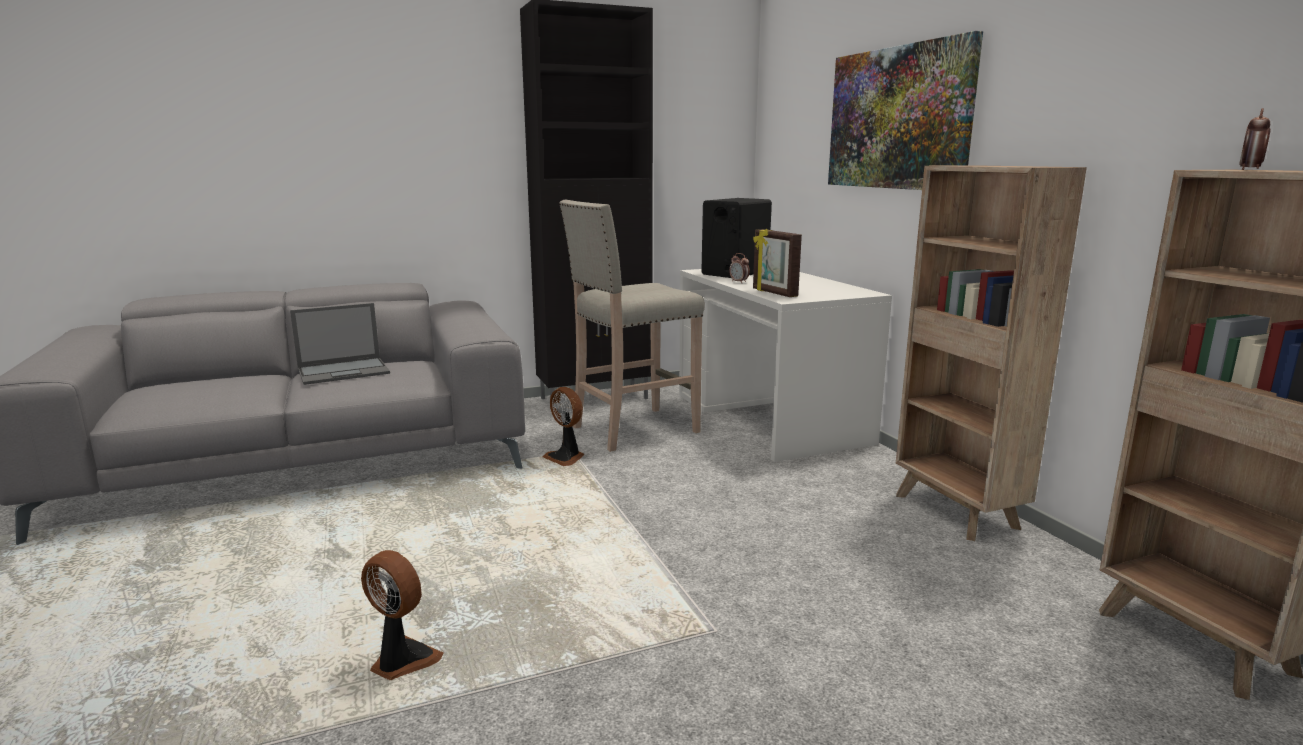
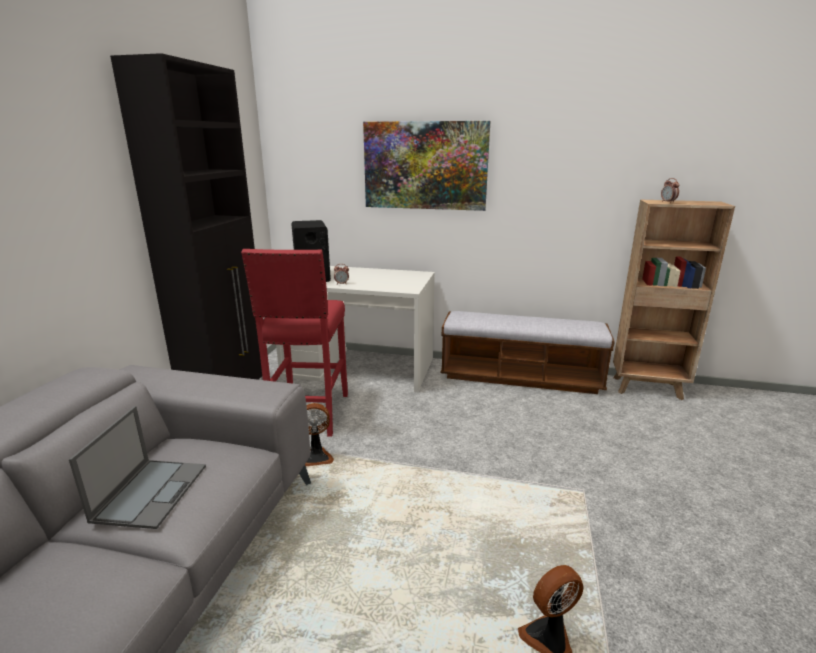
camera: 55 degrees left, 5 degrees up
beige stool [559,200,705,452] -> red stool [241,249,348,437]
picture frame [753,229,802,297] -> none
brown bookcase [896,165,1087,541] -> bench [441,311,615,394]

